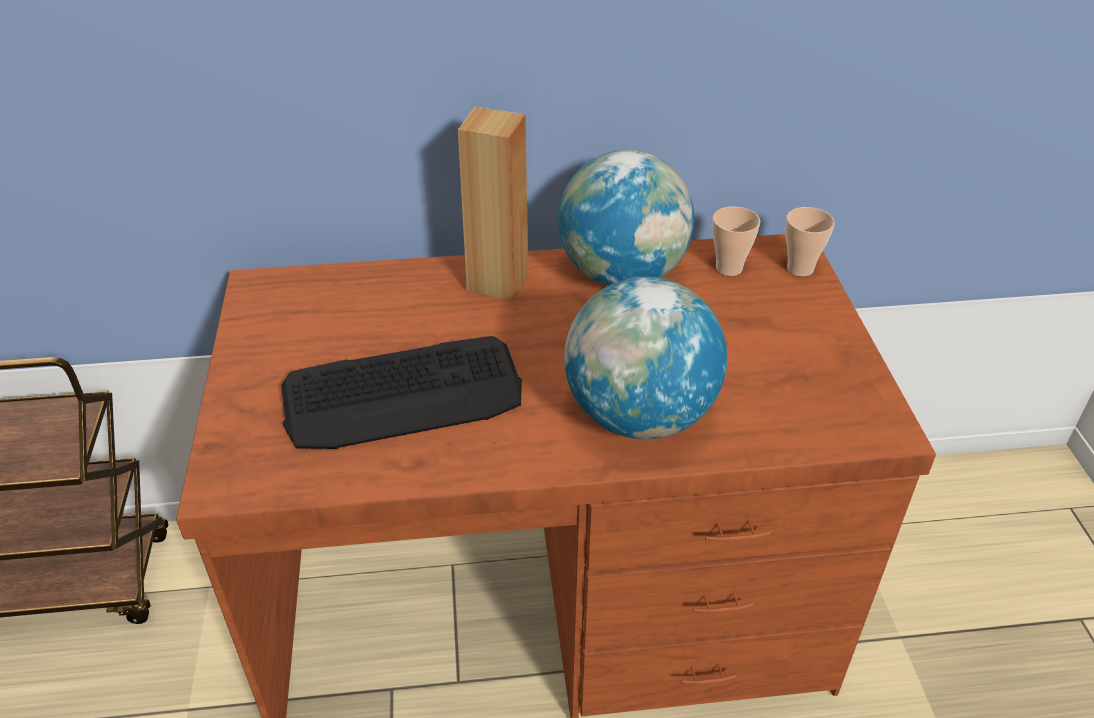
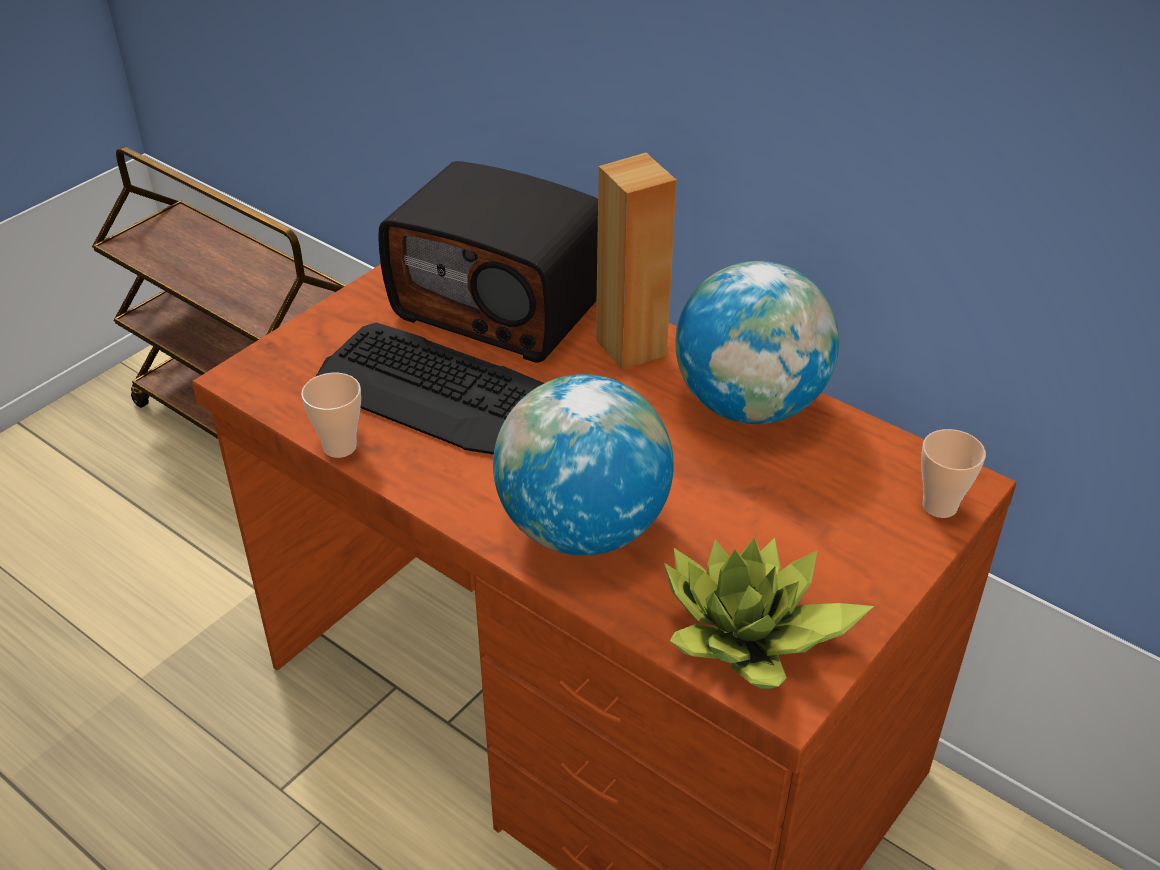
camera: 45 degrees right, 0 degrees up
cup [712,207,760,276] -> cup moved to [301,373,361,458]
none -> radio [378,161,598,363]
none -> potted plant [664,538,874,689]

